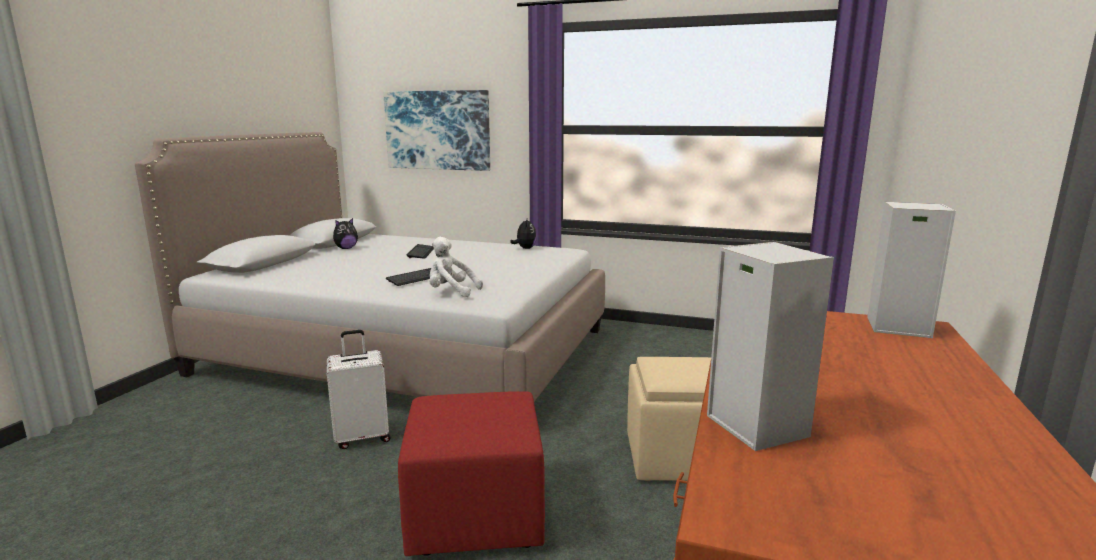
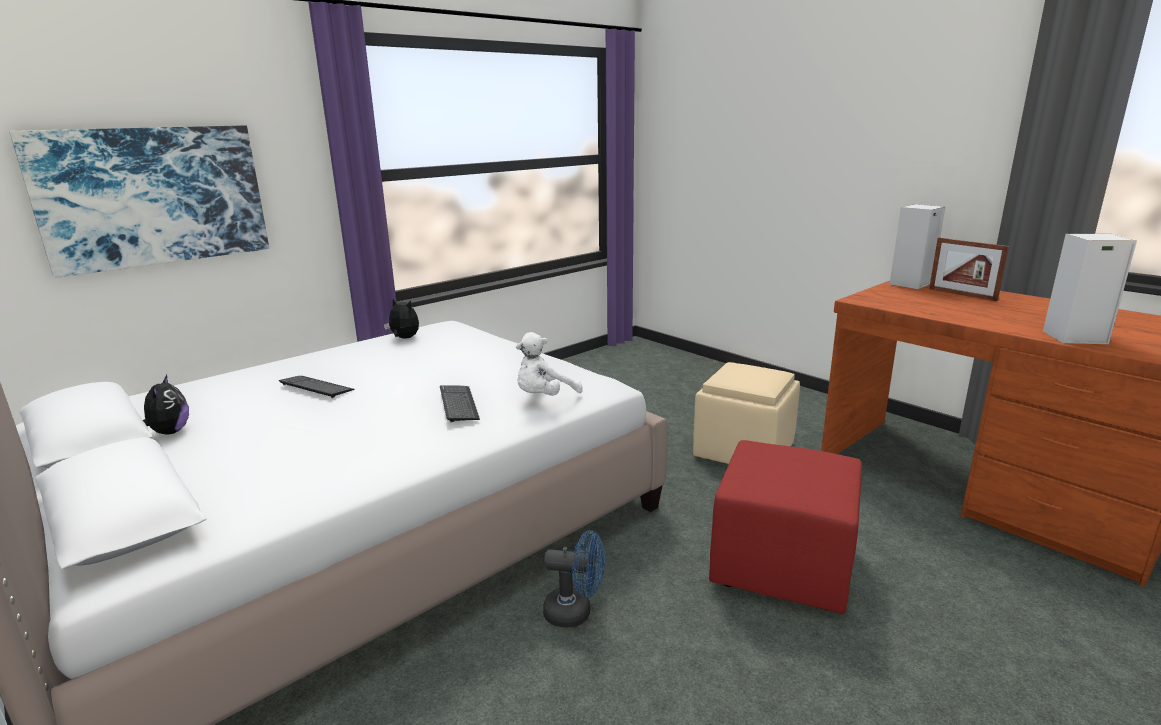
camera: 60 degrees left, 5 degrees up
white suitcase [327,330,390,449] -> blue fan [543,530,605,628]
none -> picture frame [929,238,1009,301]

